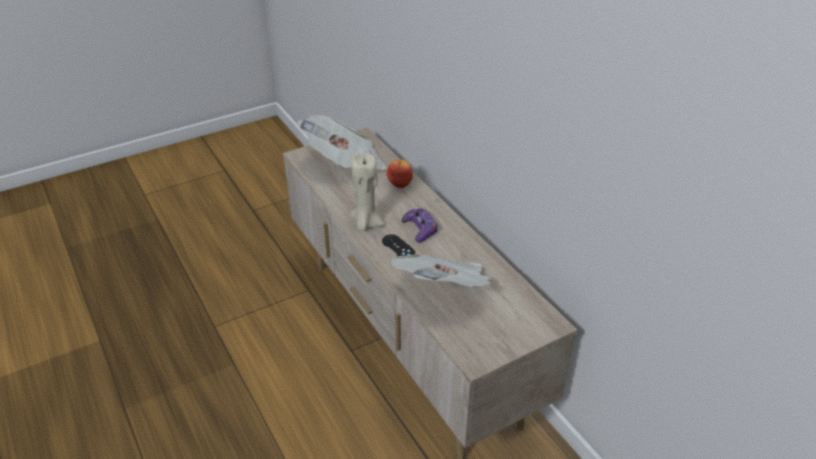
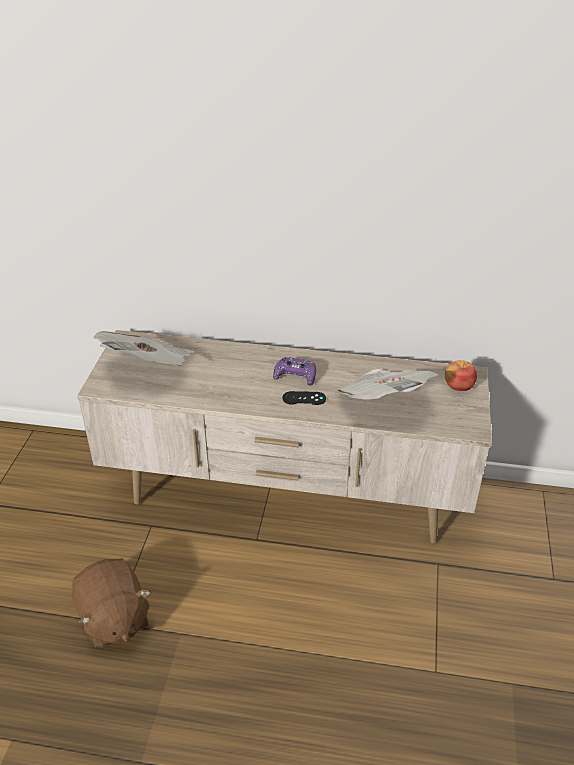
camera: 50 degrees left, 0 degrees up
beige candle [350,152,384,231] -> none
apple [386,160,413,188] -> apple moved to [445,360,477,391]
none -> brown plush toy [72,558,150,648]

